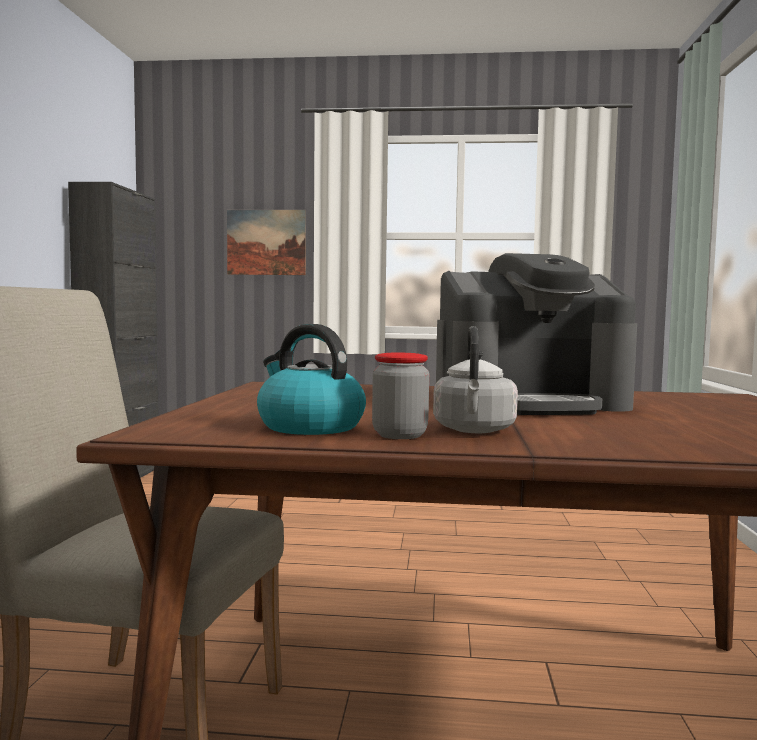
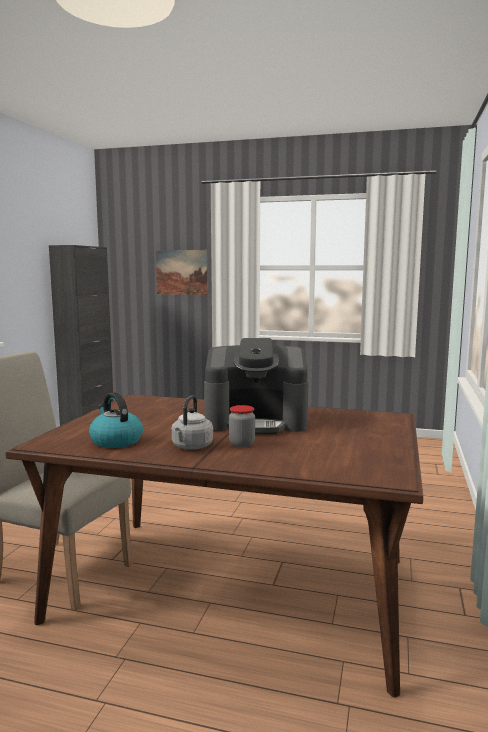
camera: 10 degrees right, 5 degrees up
jar [372,353,429,439] -> jar moved to [229,405,255,448]

